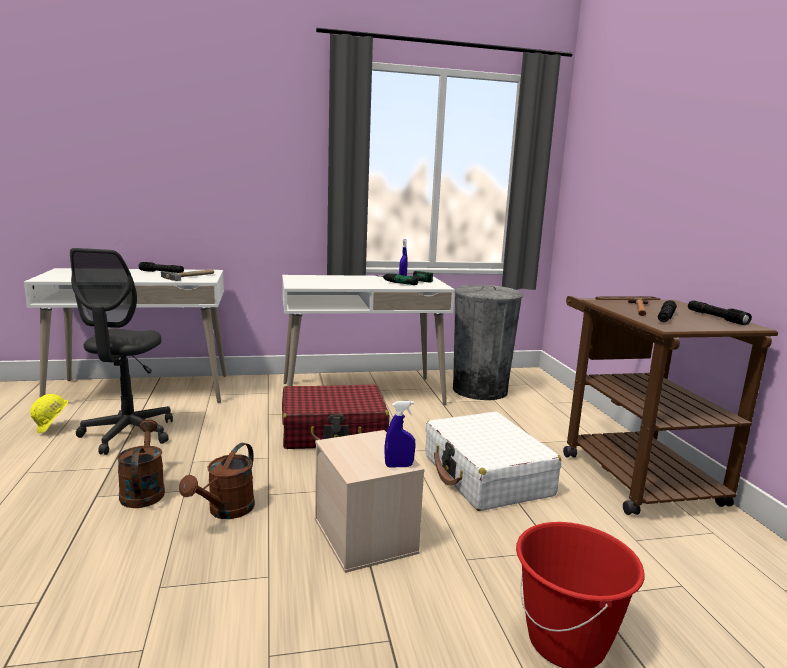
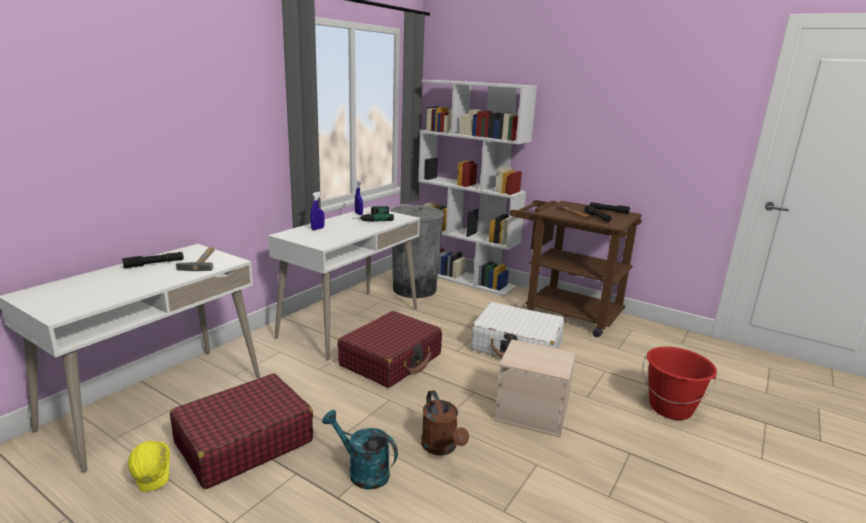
camera: 45 degrees left, 5 degrees up
grey office chair [70,248,173,455] -> red suitcase [170,373,313,489]
brown watering can [117,419,165,508] -> turquoise watering can [322,410,398,490]
blue spray bottle [384,401,416,468] -> blue spray bottle moved to [310,191,325,230]
none -> white bookcase [418,80,537,296]

